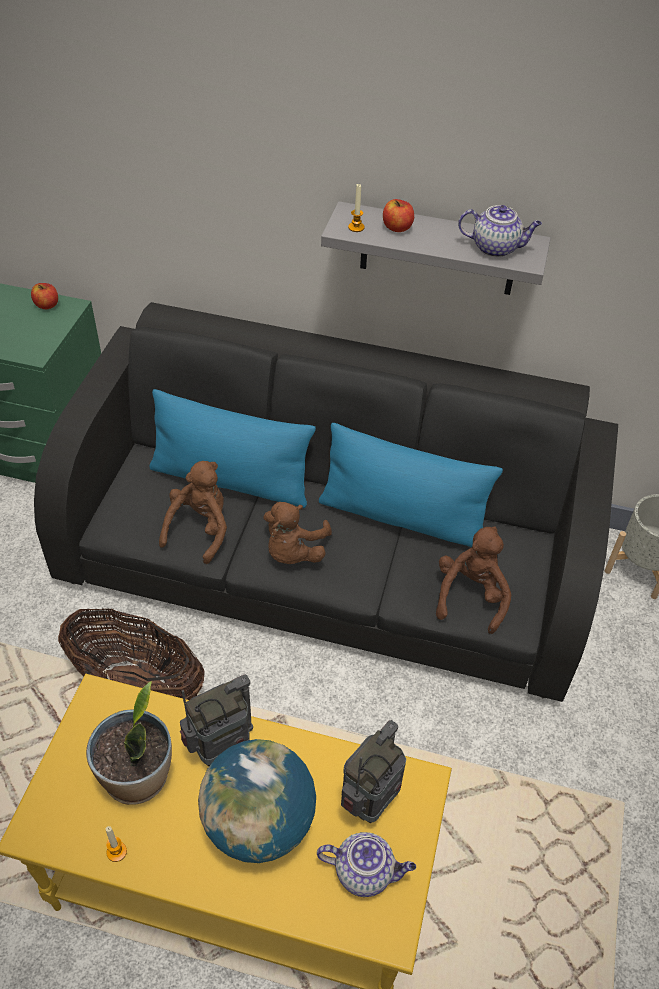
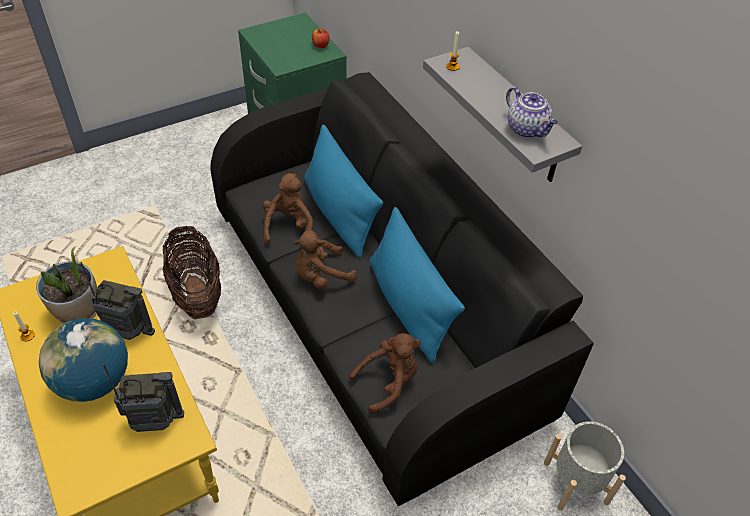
camera: 45 degrees right, 0 degrees up
brown plush toy [159,461,227,564] -> brown plush toy turned 60 degrees counterclockwise [263,173,313,249]
teapot [317,832,416,897] -> none
apple [383,199,414,232] -> none

